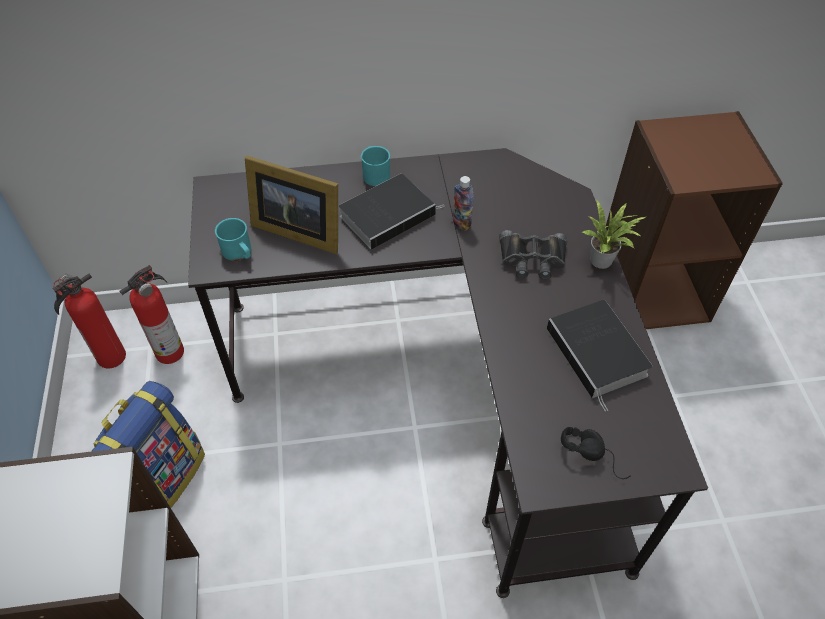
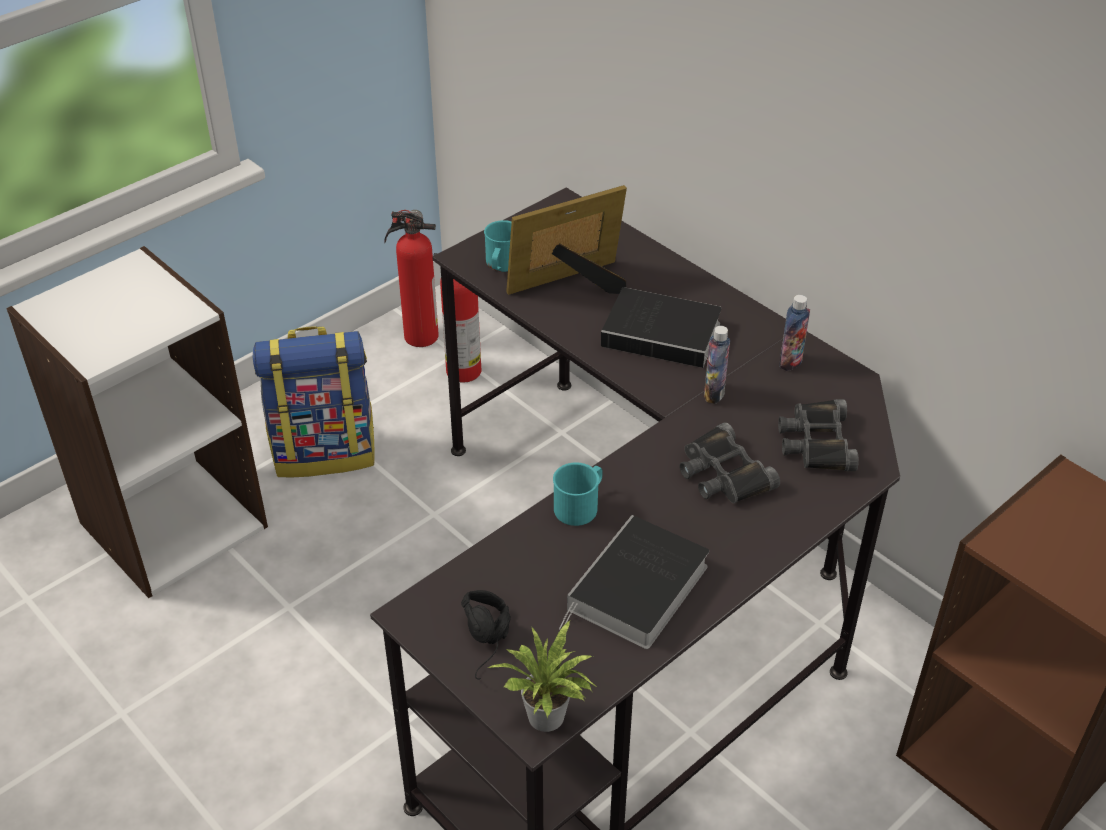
camera: 55 degrees right, 10 degrees down
picture frame [245,155,338,254] -> picture frame turned 75 degrees clockwise [506,185,627,295]
turquoise mug [361,146,390,186] -> turquoise mug moved to [553,462,603,526]
potted plant [581,200,646,269] -> potted plant moved to [488,621,595,732]
none -> black binoculars [778,399,859,471]
none -> bottle [779,295,810,371]

